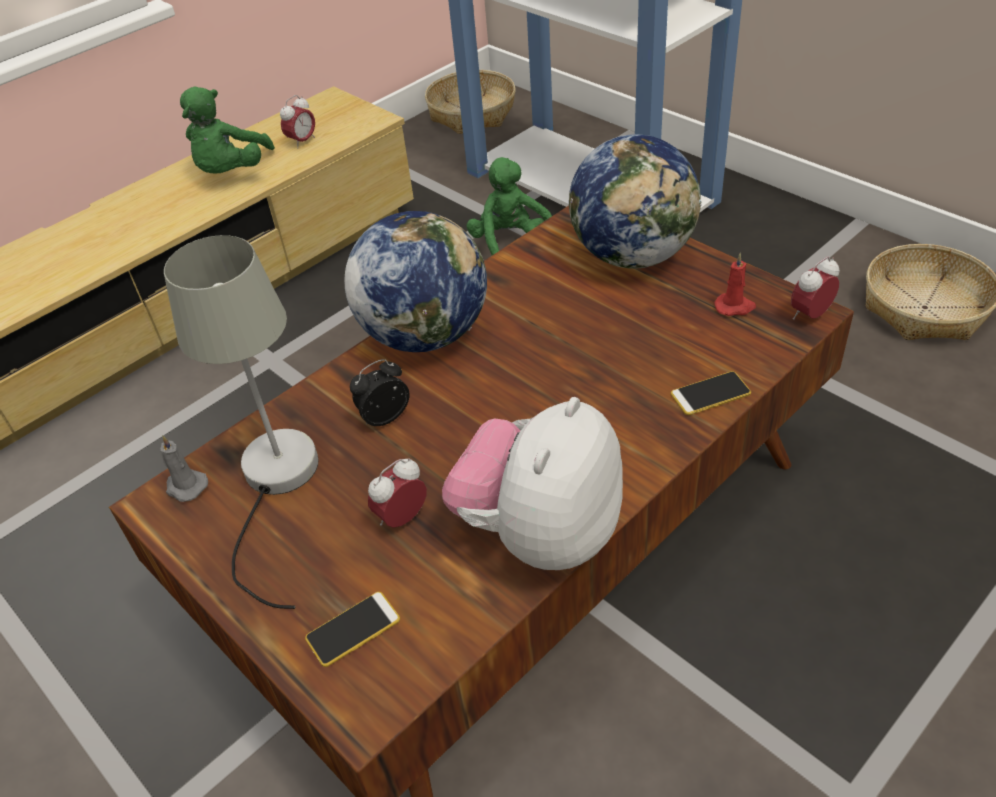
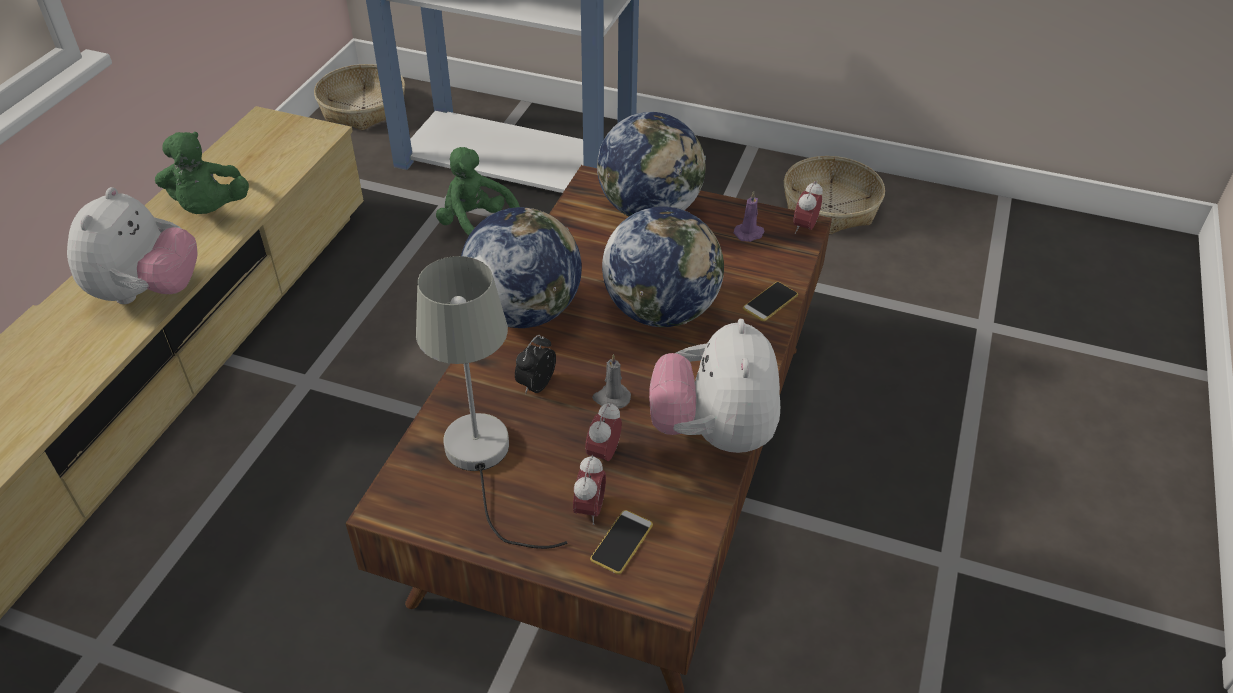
camera: 30 degrees left, 0 degrees up
grey candle [161,435,208,502] -> grey candle moved to [592,354,631,409]
alarm clock [280,95,315,148] -> alarm clock moved to [573,455,606,525]
red candle [714,252,756,316] -> purple candle [734,191,765,242]
none -> plush toy [67,187,198,304]
none -> globe [602,207,724,327]

